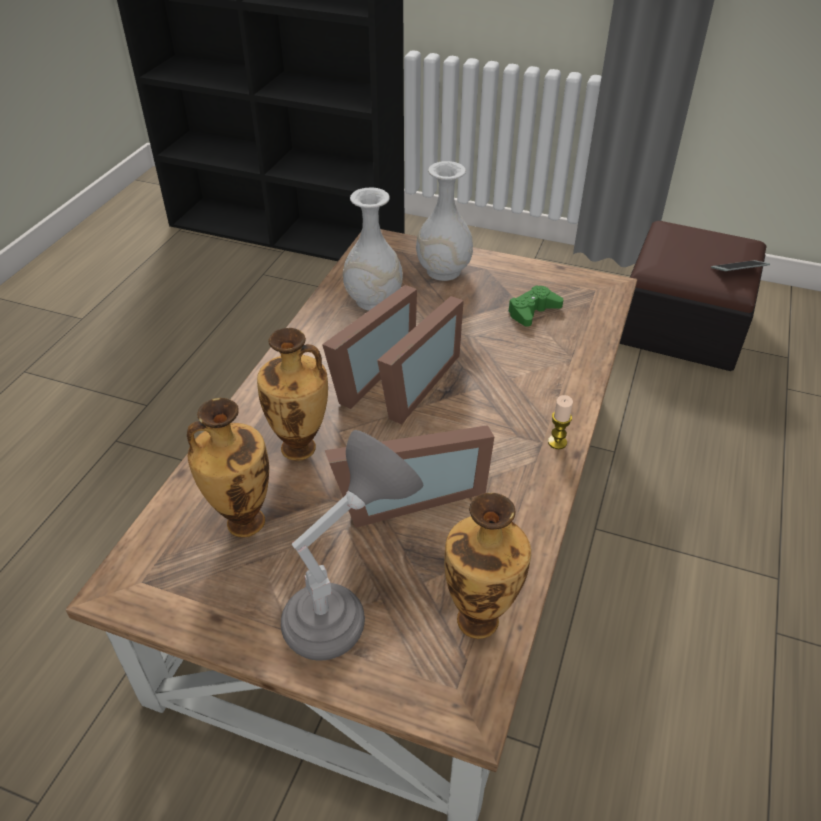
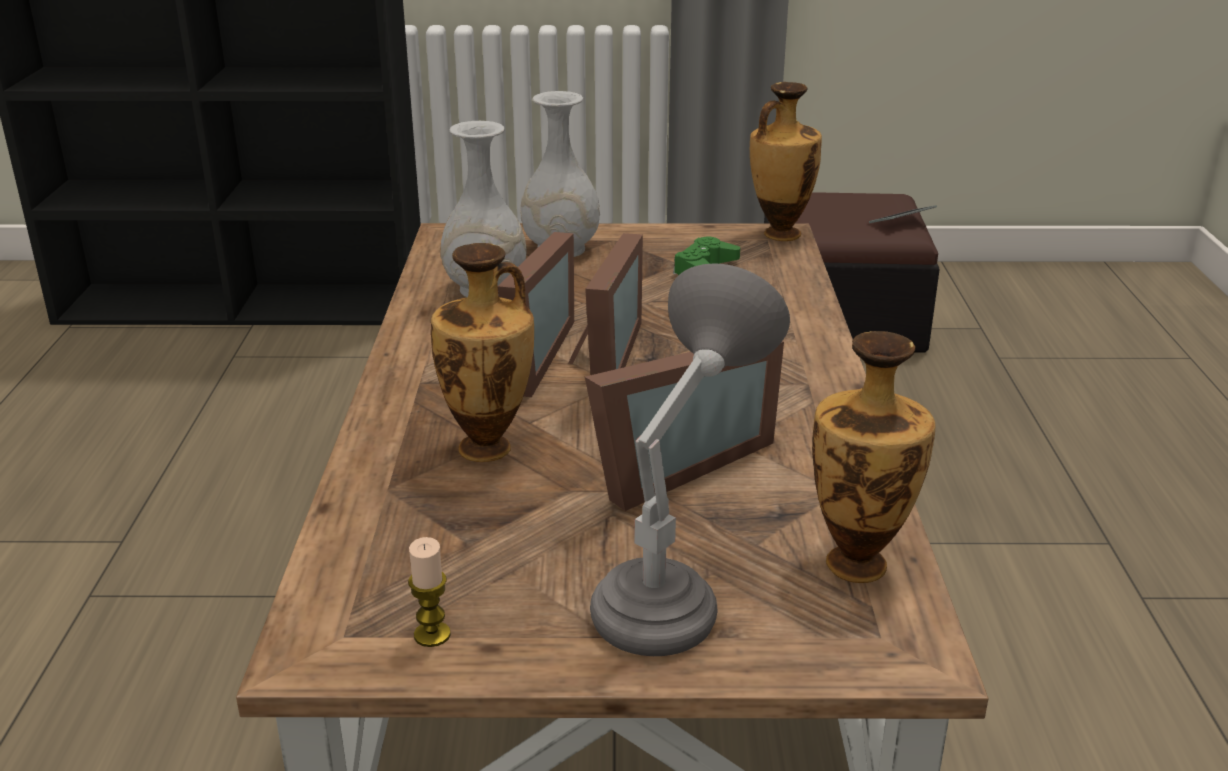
camera: 20 degrees left, 15 degrees down
vase [187,398,269,537] -> vase moved to [750,82,822,241]
candle [548,395,573,449] -> candle moved to [408,537,451,647]

